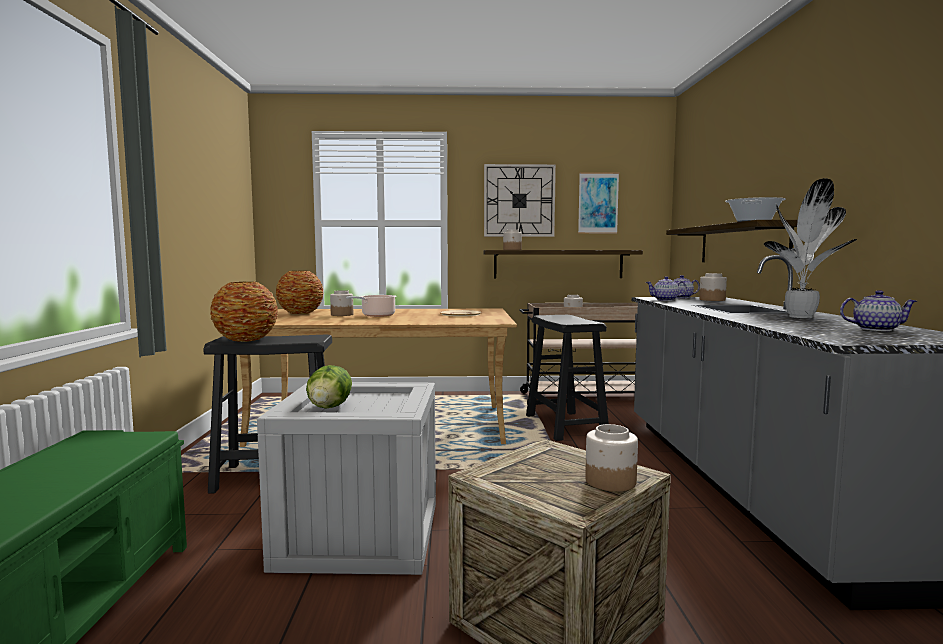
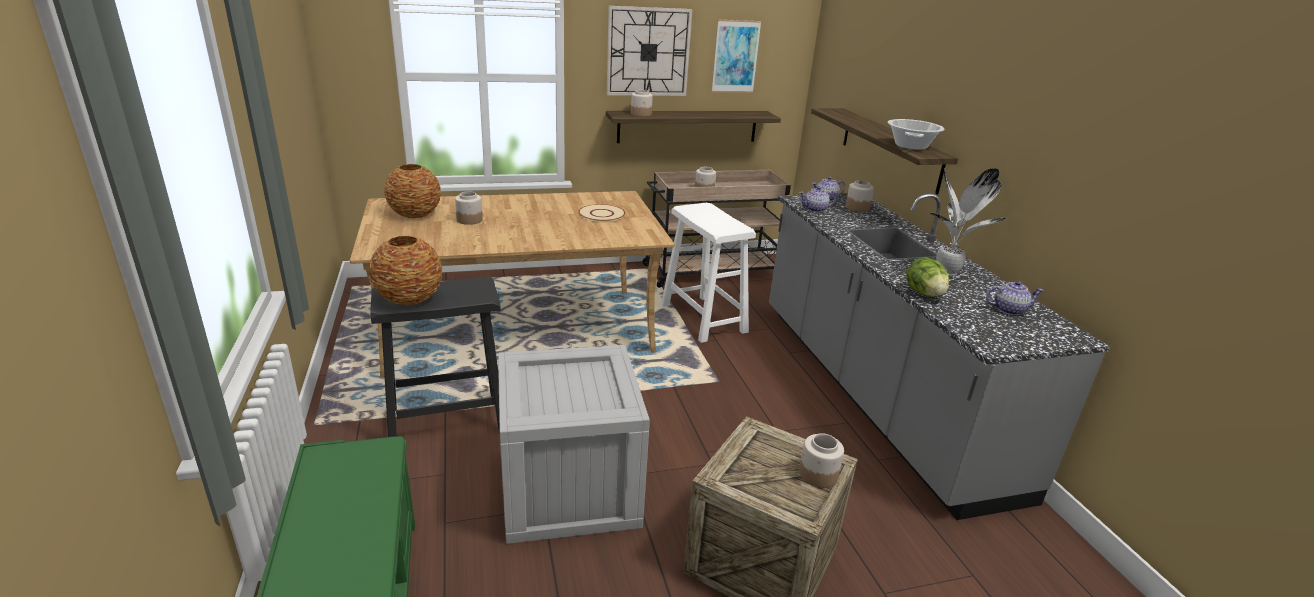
camera: 15 degrees left, 20 degrees up
lettuce [306,365,352,409] -> lettuce moved to [906,257,949,297]
cooking pot [346,295,396,317] -> none
black stool [526,315,609,441] -> white stool [661,202,756,343]

